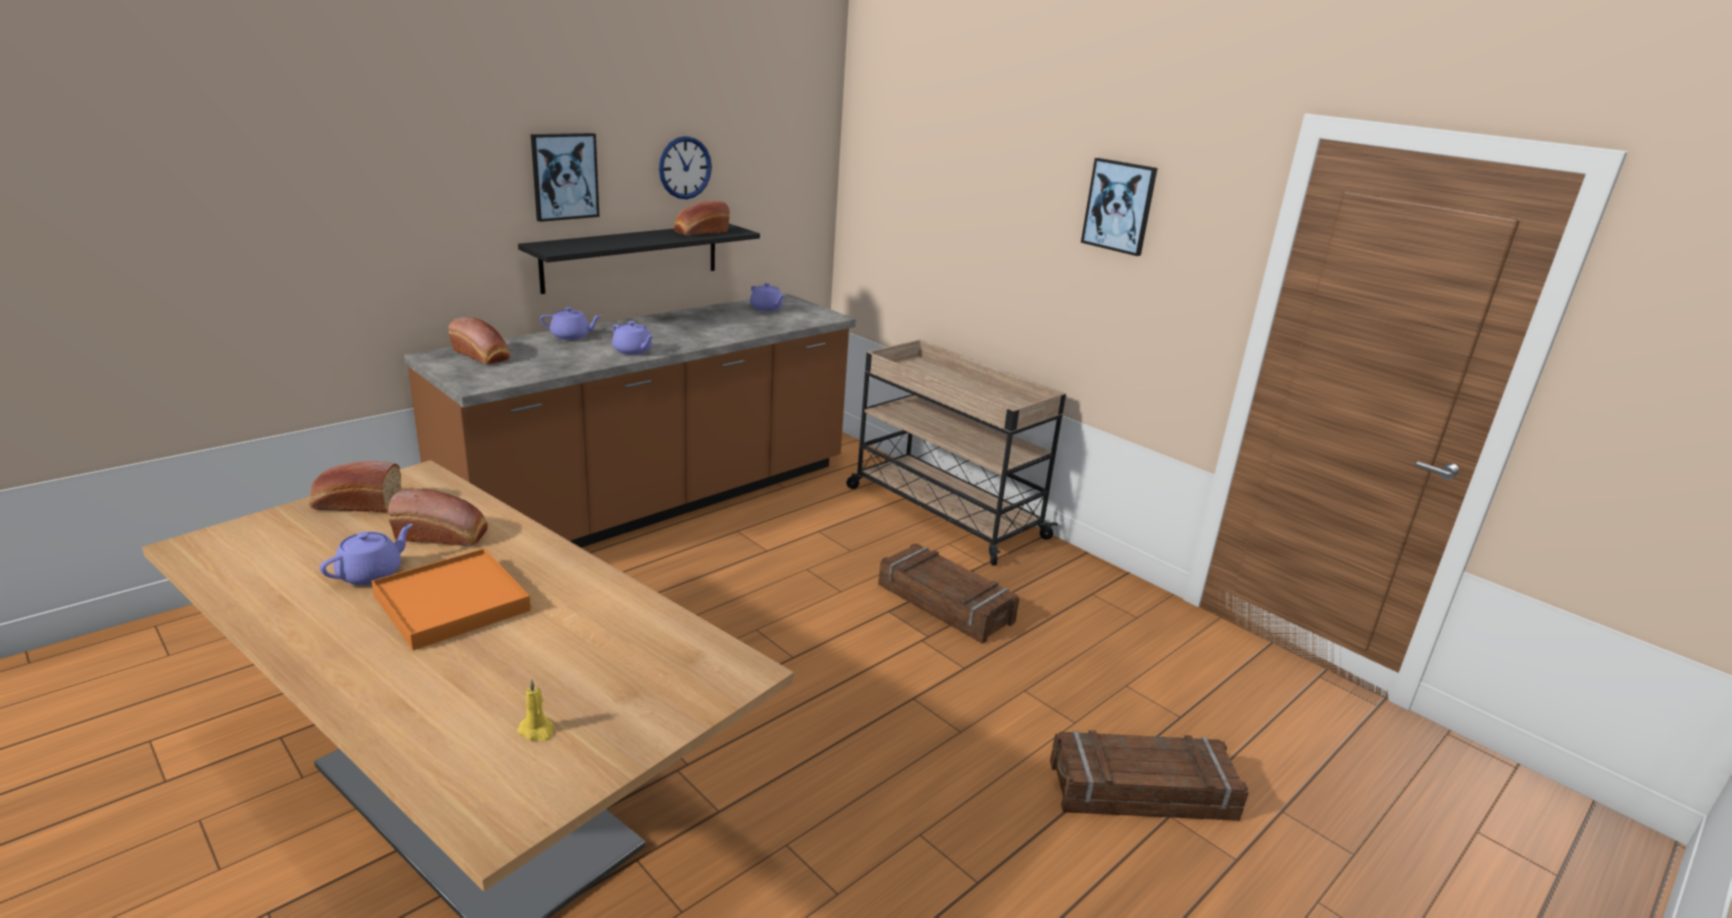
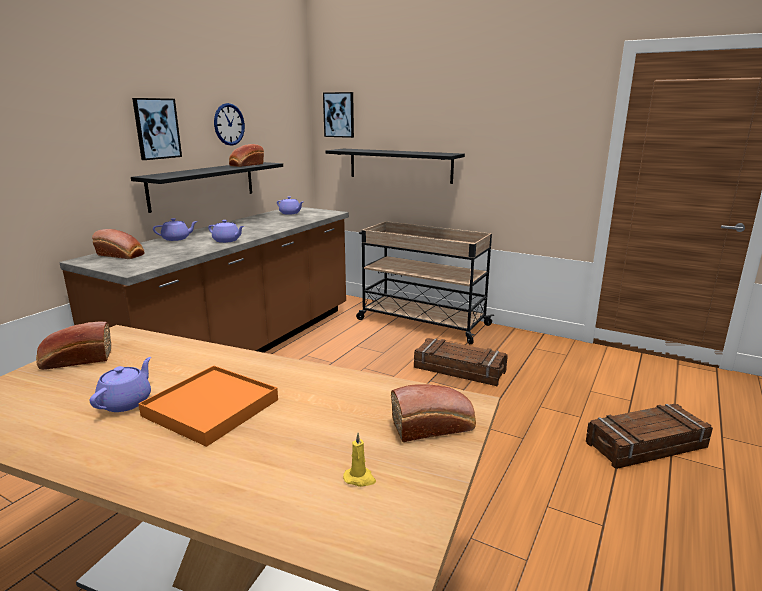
camera: 15 degrees left, 5 degrees down
bread [388,489,488,546] -> bread moved to [391,384,476,442]
picture [1081,158,1158,256] -> picture moved to [323,92,354,138]
none -> black shelf [325,149,465,184]

